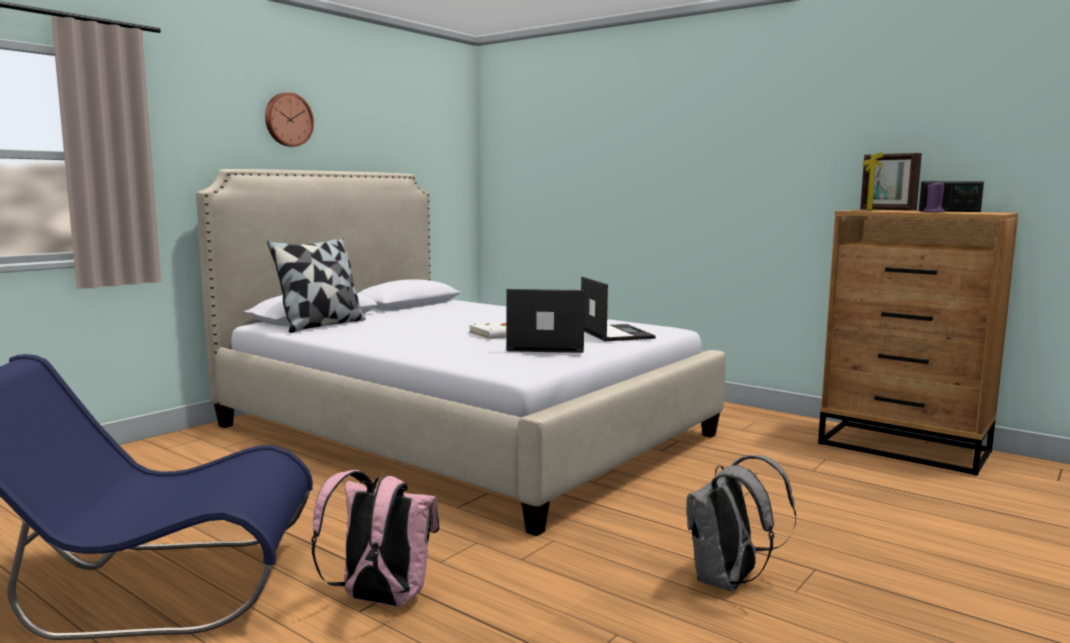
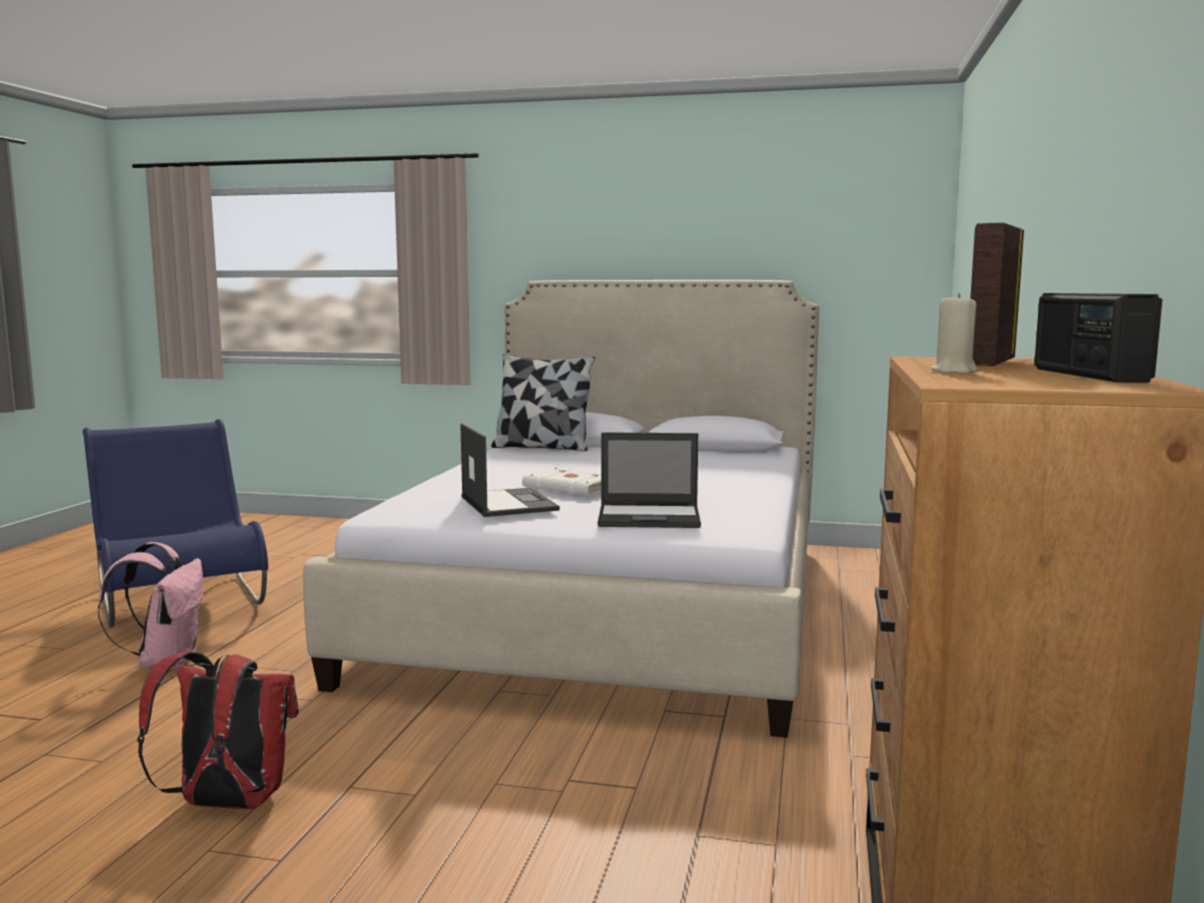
camera: 65 degrees right, 0 degrees up
wall clock [265,92,314,147] -> none
laptop [581,277,656,341] -> laptop turned 45 degrees clockwise [598,432,701,528]
grey backpack [687,455,796,591] -> red backpack [137,651,299,809]
purple candle [923,181,945,212] -> beige candle [931,293,978,374]

